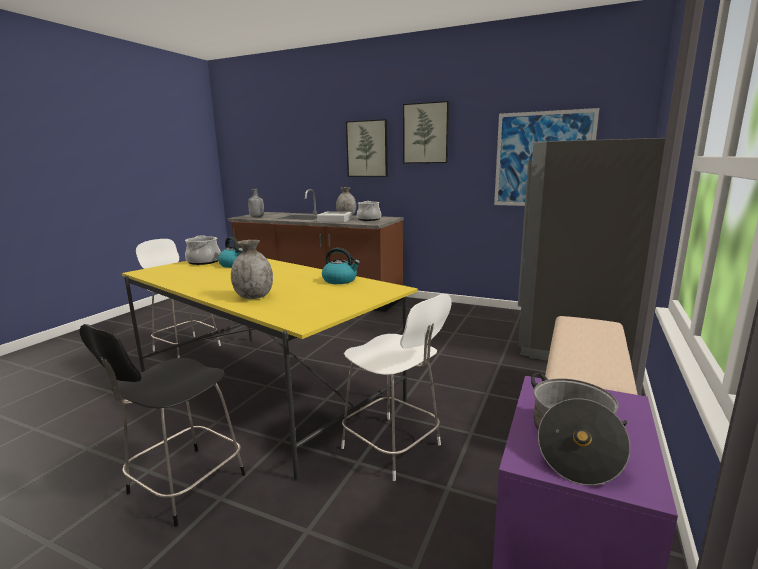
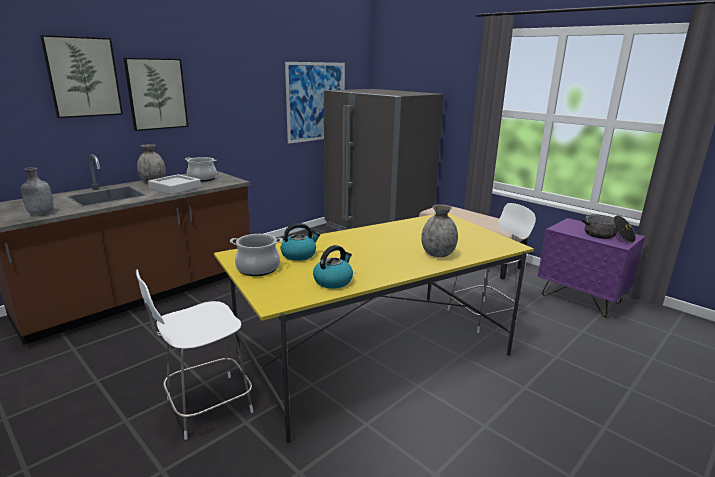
camera: 70 degrees left, 5 degrees up
black chair [79,324,245,527] -> none
kettle [322,248,360,284] -> kettle moved to [313,245,353,289]
picture [403,101,449,163] -> picture moved to [40,35,123,118]

